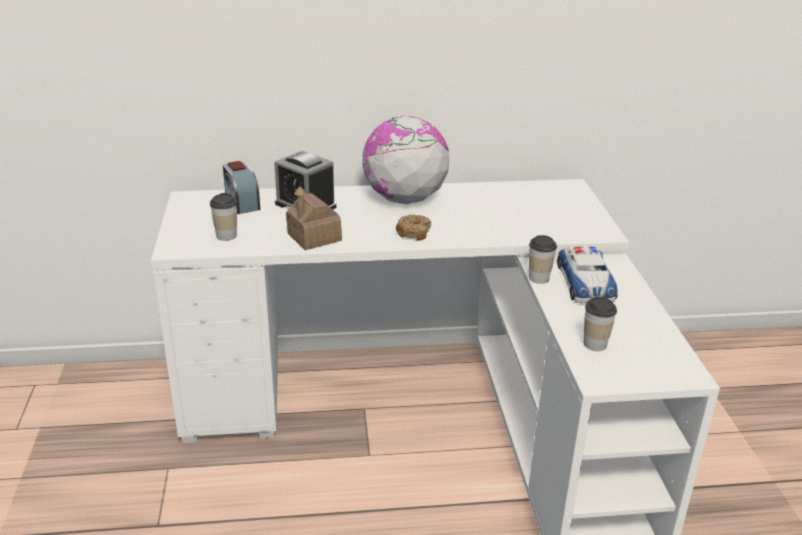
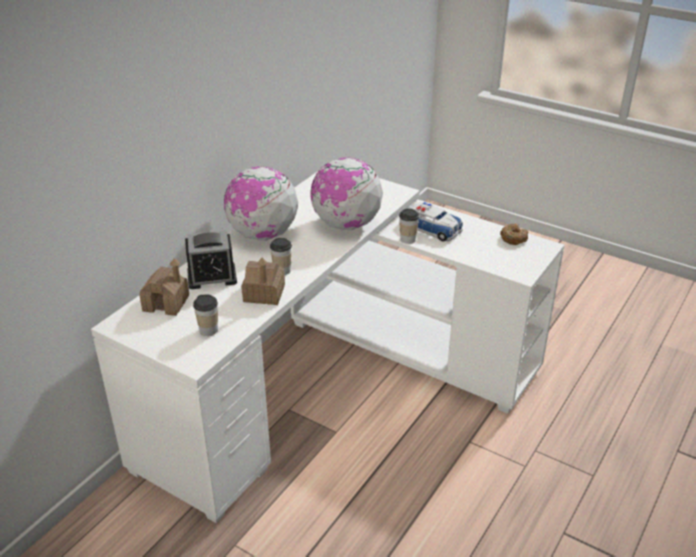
camera: 50 degrees left, 5 degrees up
alarm clock [223,161,260,214] -> toy house [139,258,189,316]
donut [396,215,431,241] -> donut moved to [500,223,528,245]
cup [584,297,617,351] -> cup moved to [270,238,292,275]
none -> globe [310,157,383,231]

